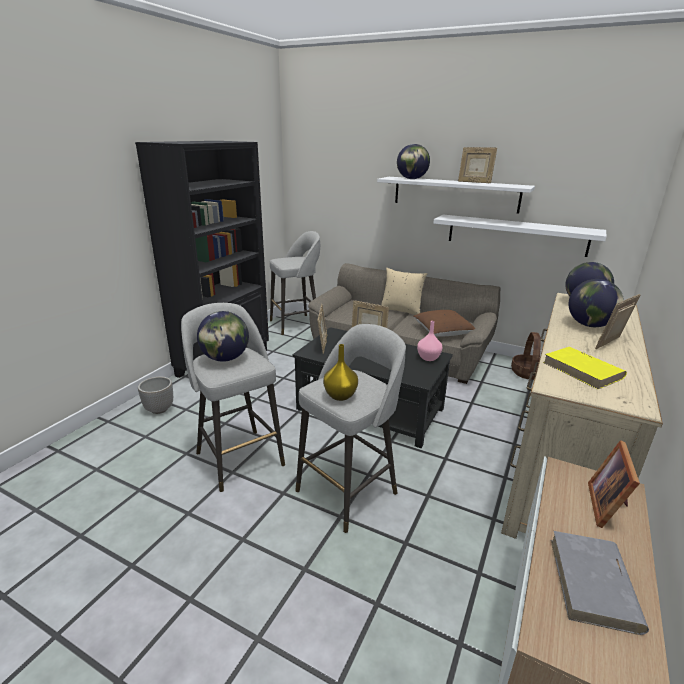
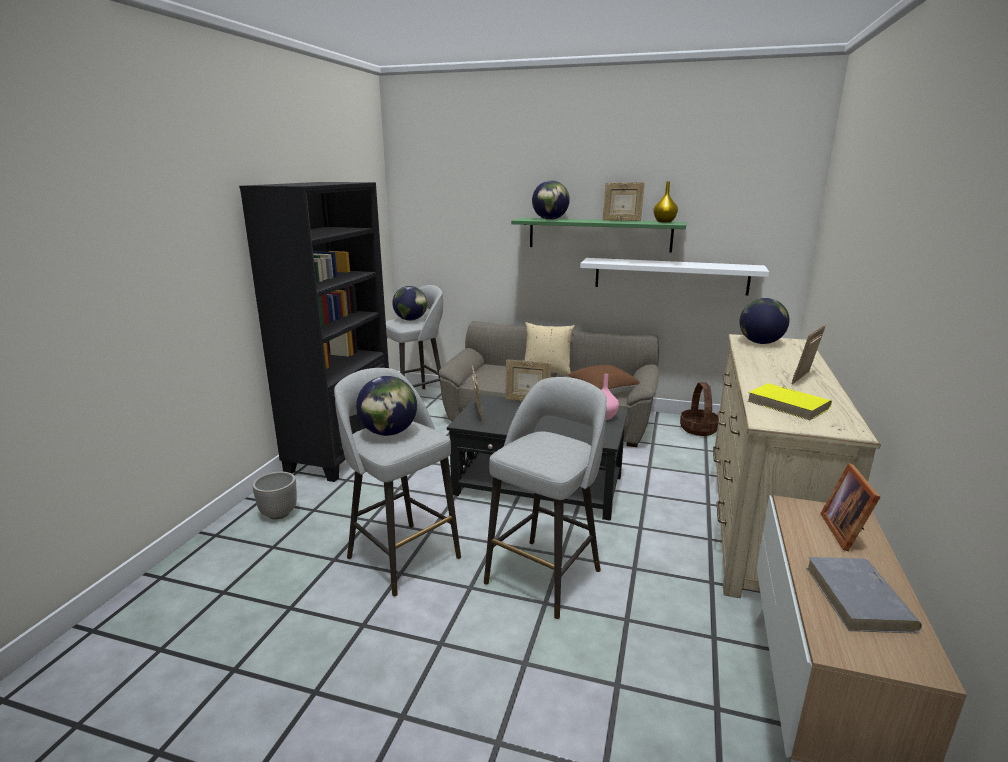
camera: 10 degrees left, 5 degrees down
yellow vase [323,344,358,401] -> yellow vase moved to [653,182,678,223]
white shelf [377,177,535,214] -> green shelf [511,218,687,253]
globe [569,279,624,327] -> globe moved to [393,286,427,321]

